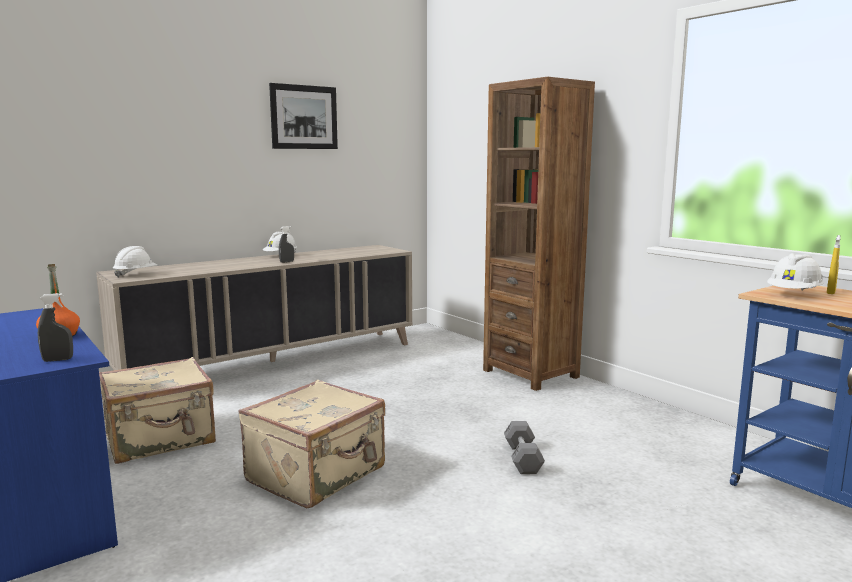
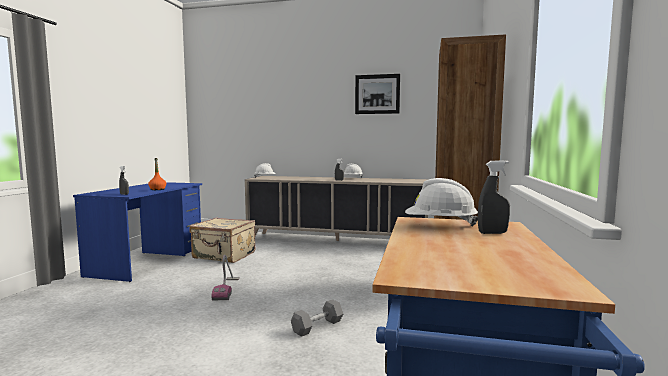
camera: 50 degrees right, 5 degrees down
beige suitcase [238,380,385,508] -> vacuum cleaner [211,255,240,300]
yellow spray bottle [827,235,841,294] -> grey spray bottle [478,160,510,234]

